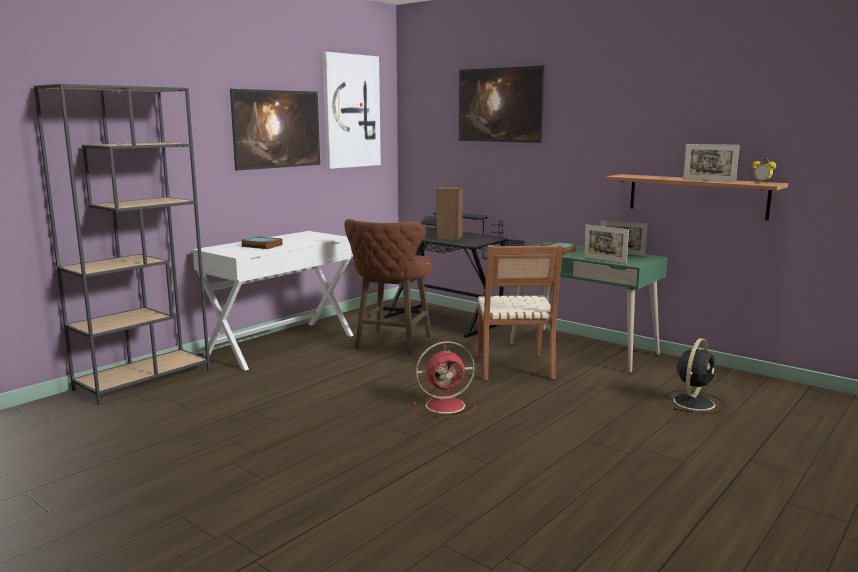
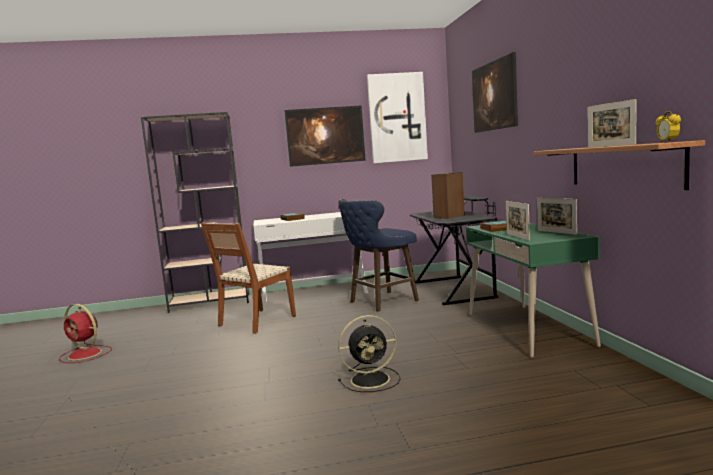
camera: 40 degrees right, 5 degrees down
brown stool [344,219,432,355] -> blue stool [339,199,419,312]
red fan [413,341,476,417] -> red fan moved to [59,304,112,363]
chair [478,245,563,380] -> chair moved to [201,222,296,334]
black fan [666,338,725,414] -> black fan moved to [338,315,400,392]

